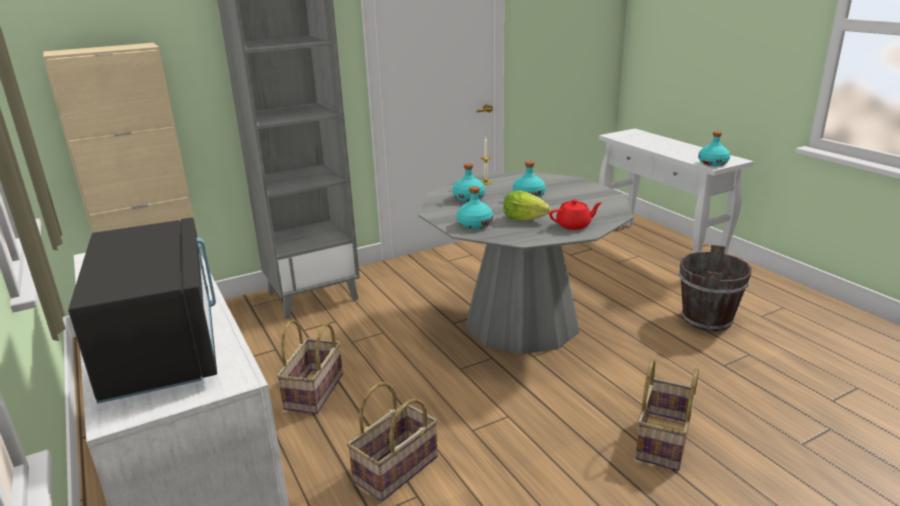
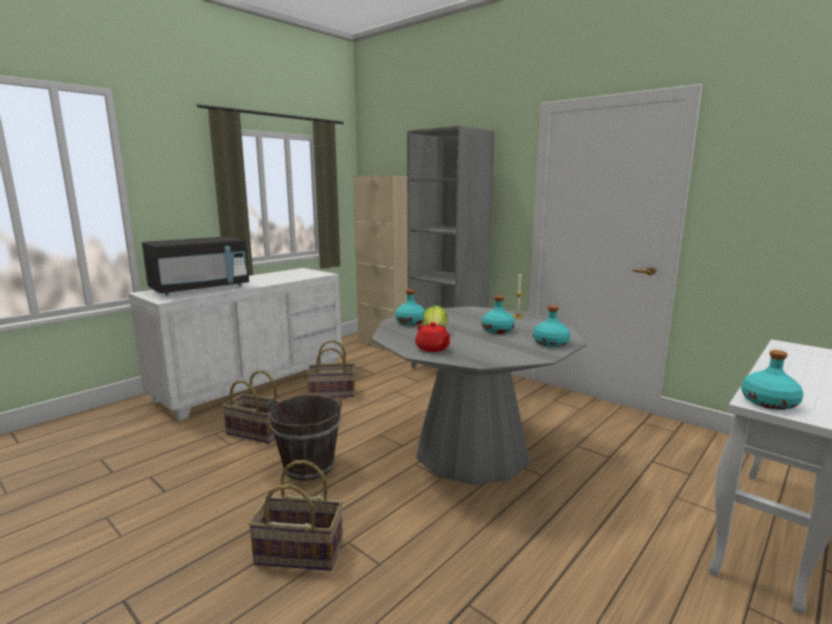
camera: 70 degrees right, 10 degrees down
turquoise bottle [453,163,485,202] -> turquoise bottle moved to [533,305,570,347]
brown bucket [679,245,752,331] -> brown bucket moved to [268,395,342,481]

